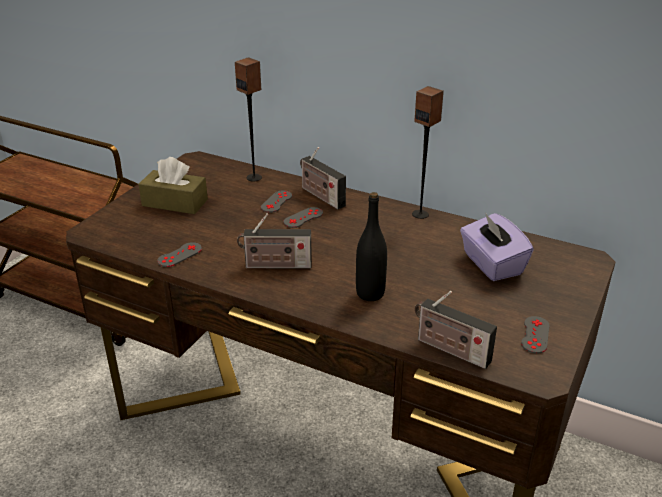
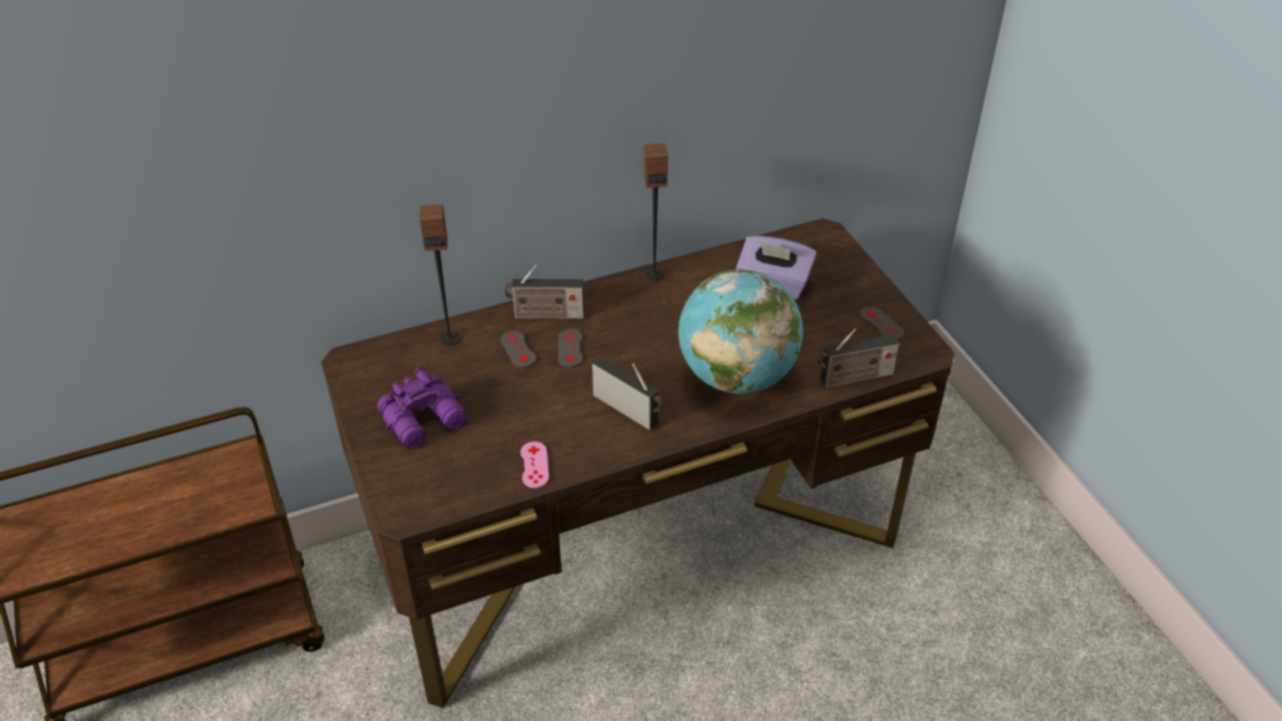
camera: 50 degrees left, 10 degrees up
brown tissue box [138,157,208,214] -> purple binoculars [377,368,467,448]
grey game controller [157,242,202,267] -> pink game controller [520,441,549,488]
radio [237,213,312,268] -> radio turned 90 degrees counterclockwise [592,357,663,430]
black bottle [356,192,387,301] -> globe [678,269,803,394]

